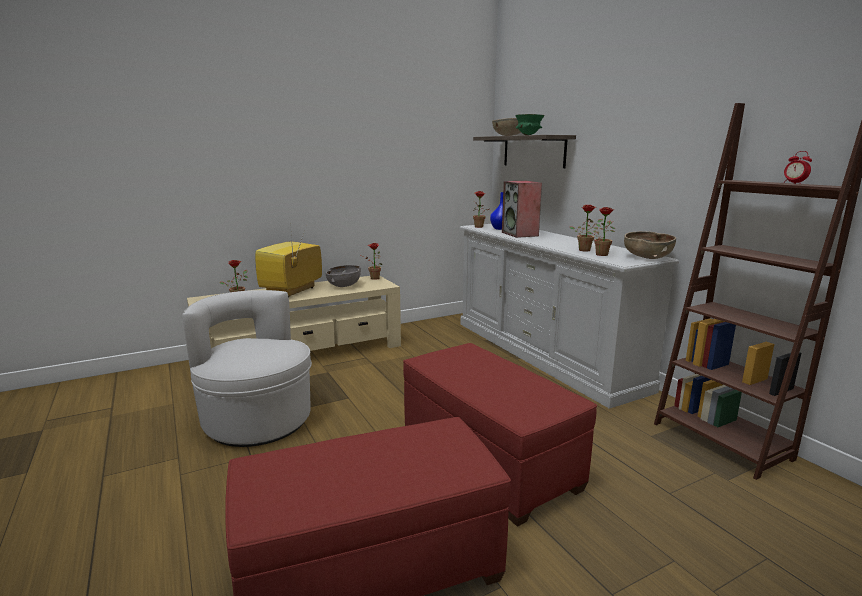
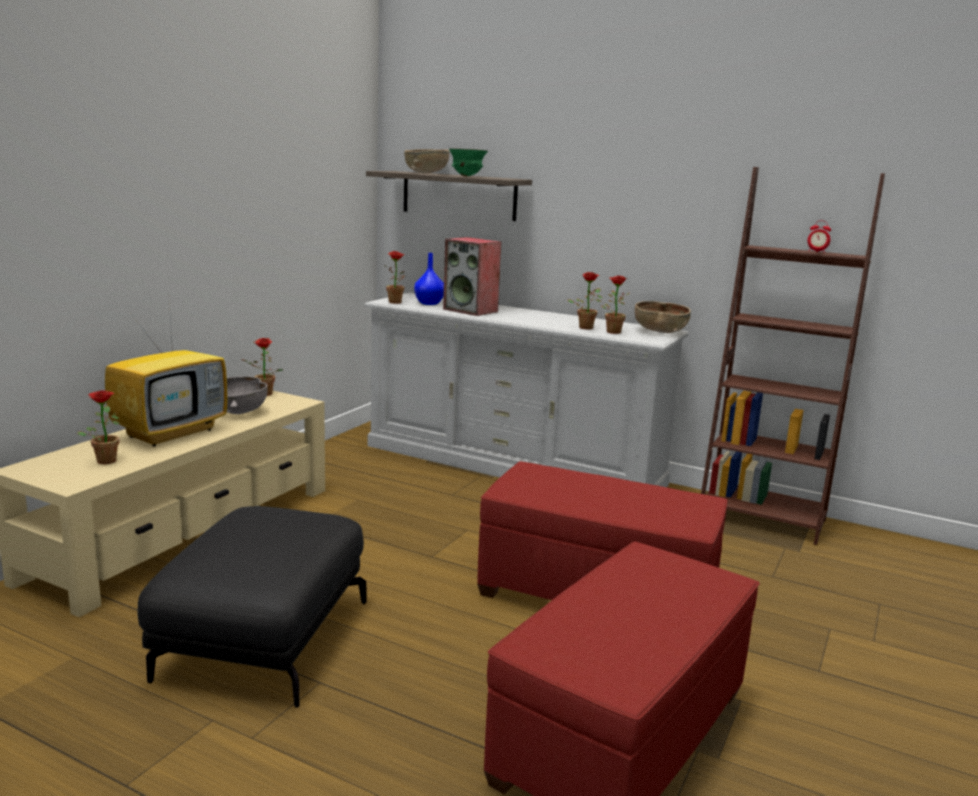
camera: 35 degrees left, 0 degrees up
white armchair [183,290,312,447] -> black ottoman [138,506,367,708]
television [255,224,322,298] -> television turned 135 degrees counterclockwise [105,301,227,446]

